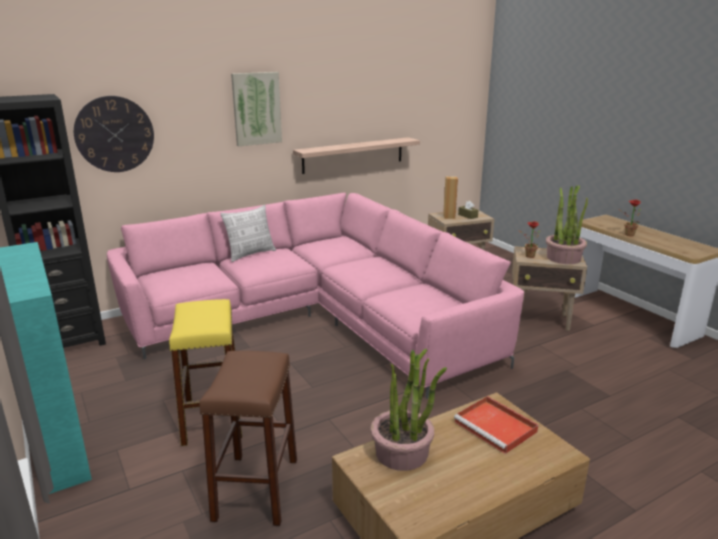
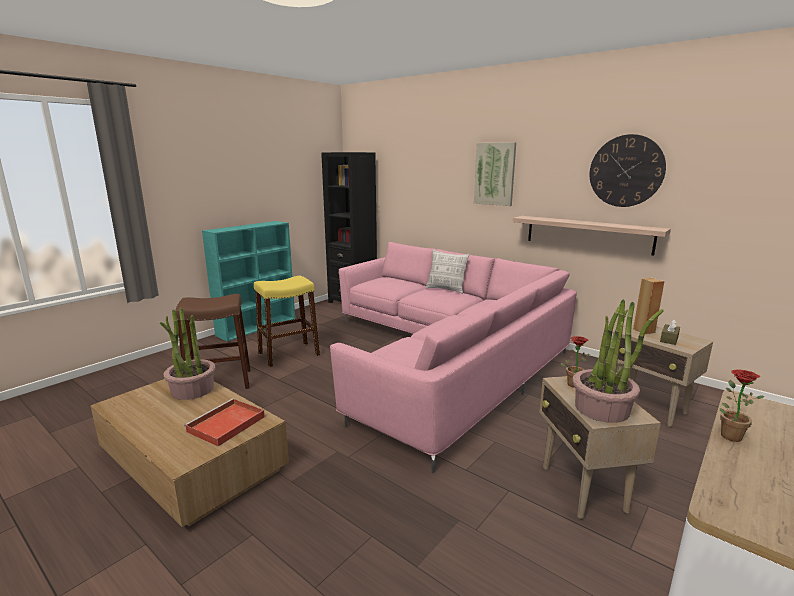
camera: 70 degrees right, 5 degrees down
wall clock [74,96,154,172] -> wall clock moved to [590,134,666,207]

